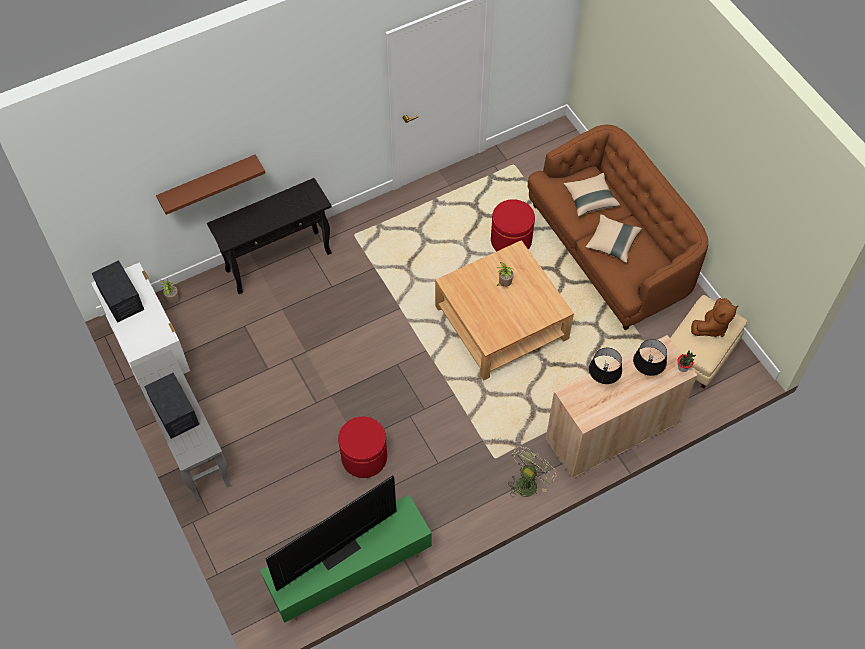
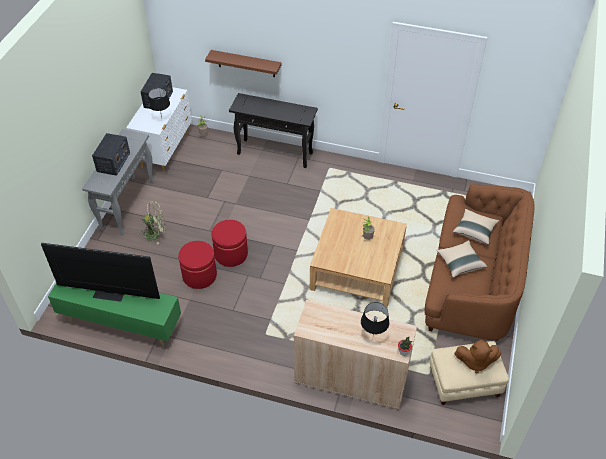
camera: 45 degrees right, 10 degrees down
red ottoman [491,199,535,251] -> red ottoman moved to [211,220,248,267]
green fan [508,446,557,497] -> green fan moved to [142,201,165,244]
black table lamp [589,348,622,384] -> black table lamp moved to [148,88,170,117]

